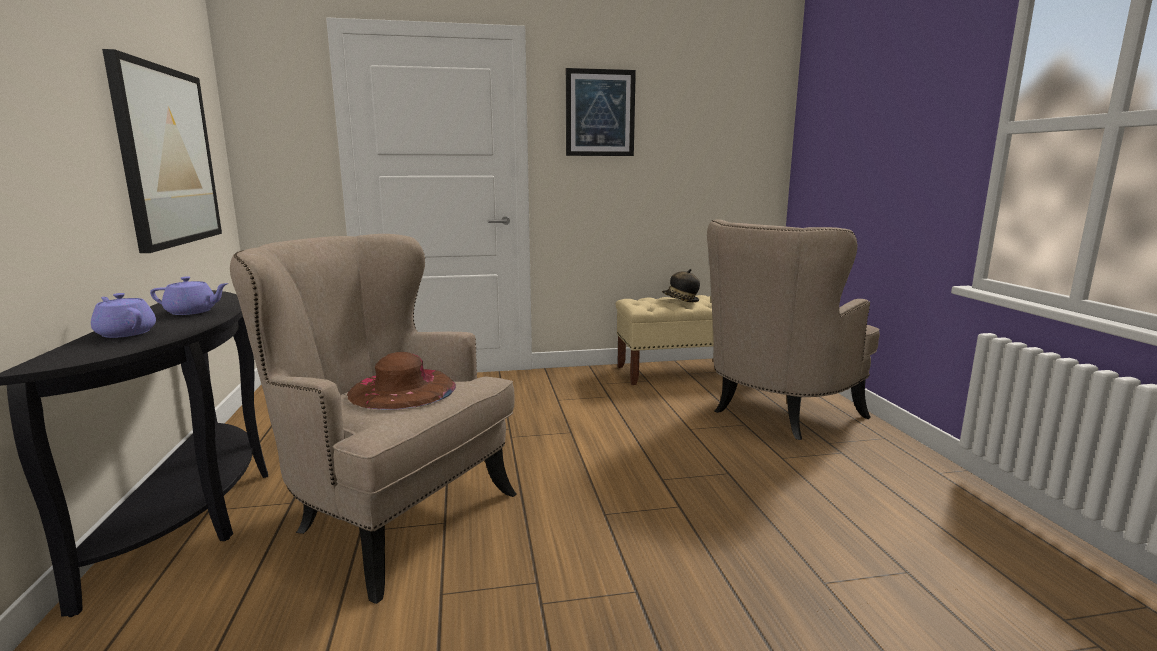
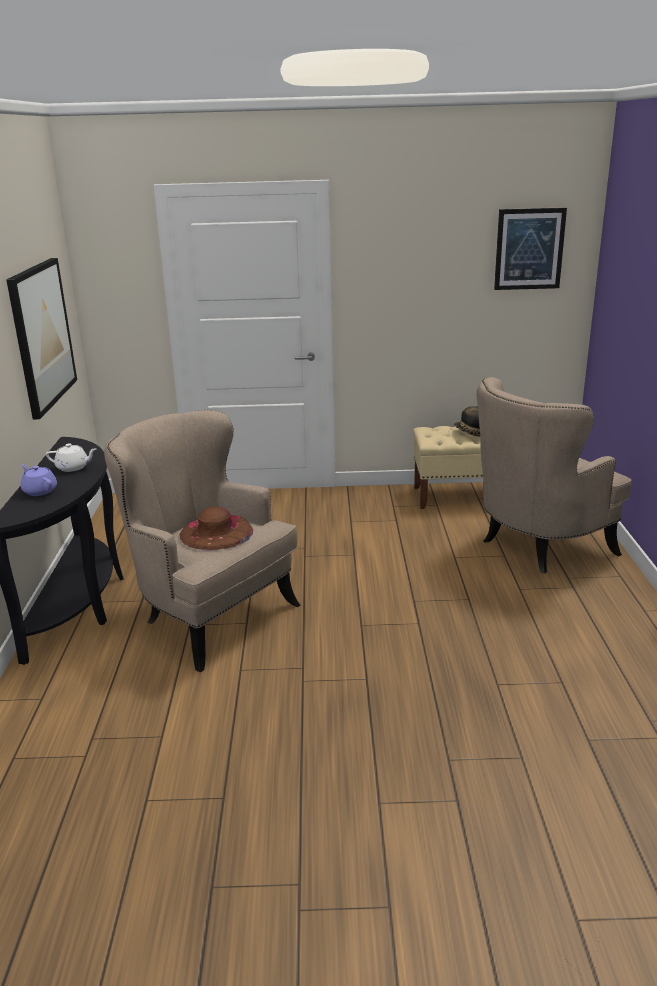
camera: 10 degrees right, 10 degrees up
purple teapot [150,276,229,315] -> white teapot [46,443,96,472]
picture [566,68,636,156] -> picture moved to [494,207,567,290]

